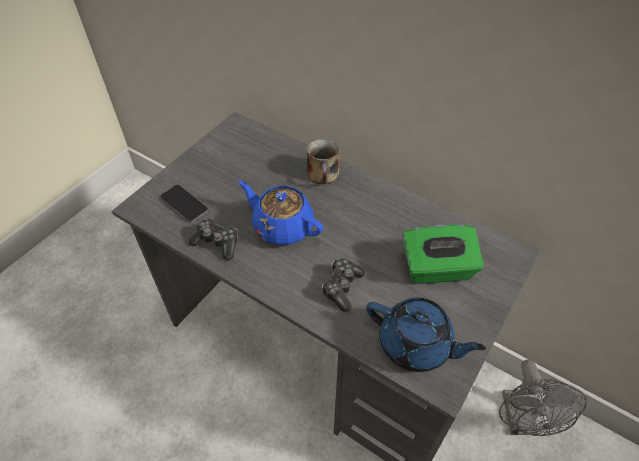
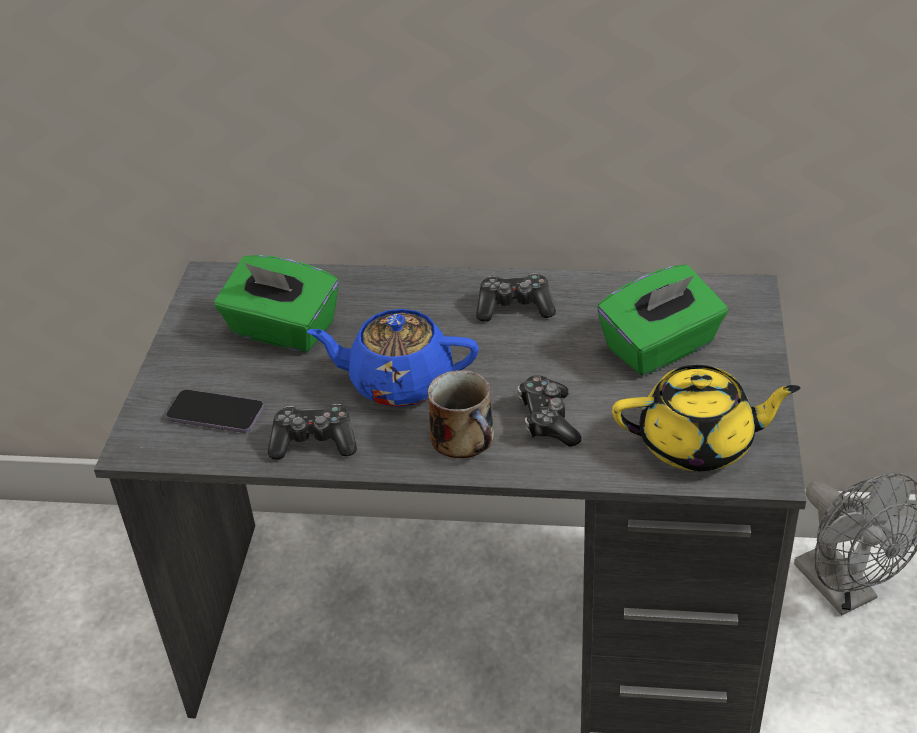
camera: 25 degrees left, 10 degrees down
mug [306,139,339,184] -> mug moved to [427,370,494,458]
blue teapot [366,297,486,372] -> yellow teapot [612,365,800,471]
none -> green tissue box [214,255,339,353]
none -> game controller [476,273,556,322]

